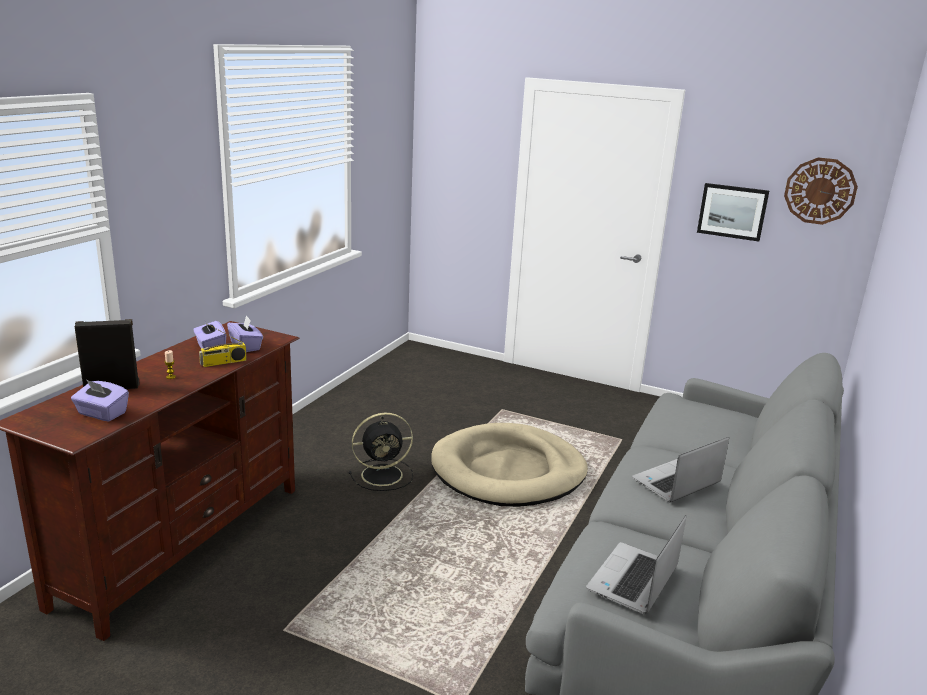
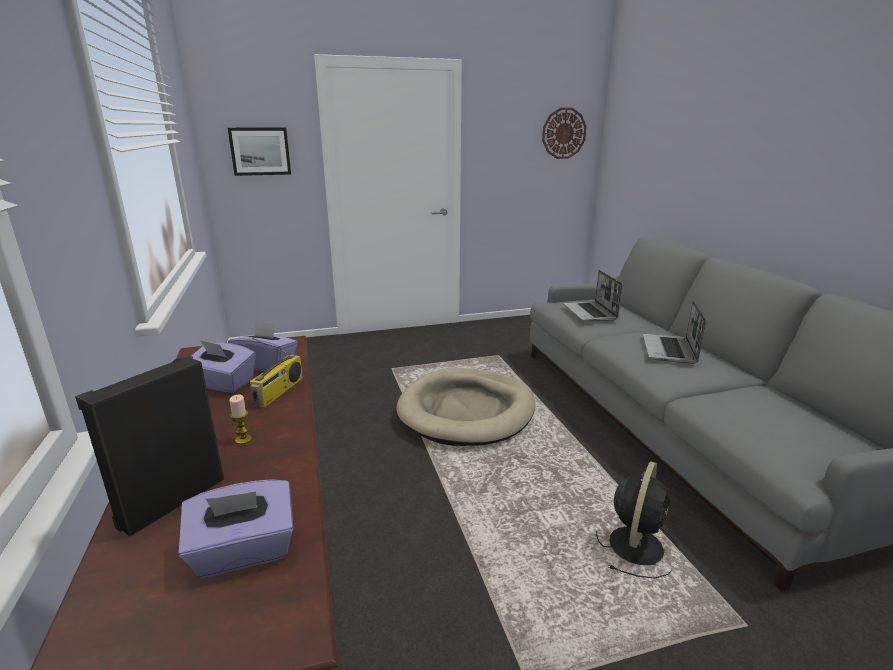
camera: 40 degrees left, 0 degrees up
black fan [349,413,413,491] -> black fan moved to [596,461,678,579]
laptop [586,515,686,614] -> laptop moved to [563,270,622,322]
picture [697,183,769,242] -> picture moved to [228,128,291,176]

